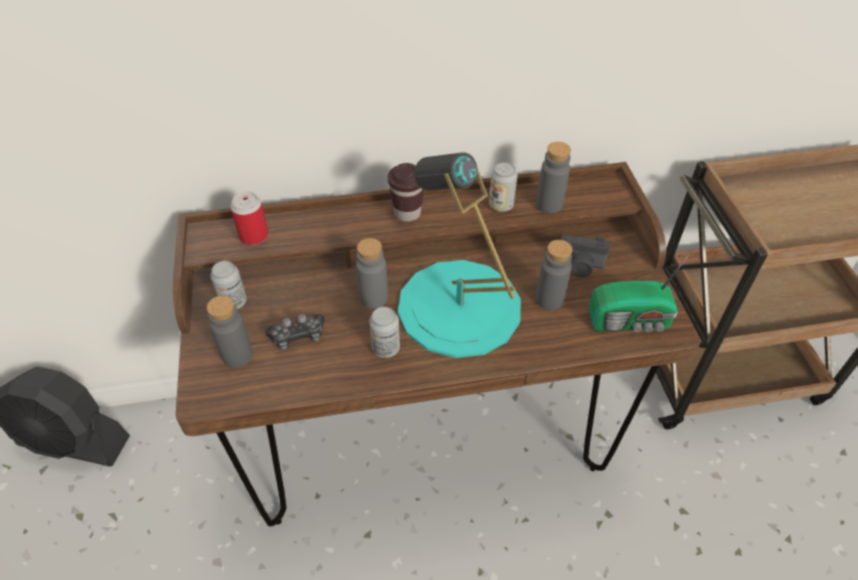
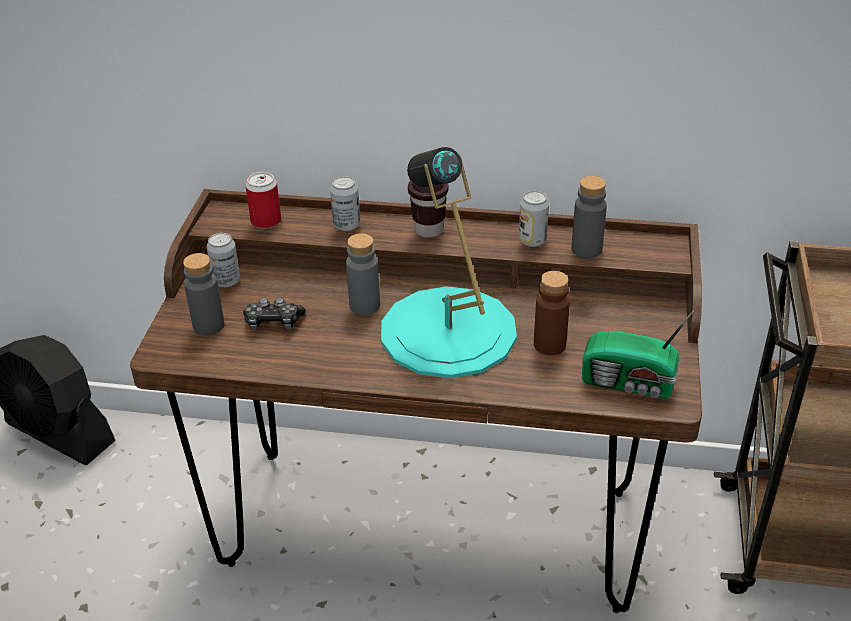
camera: 20 degrees right, 10 degrees down
can [369,307,400,358] -> can moved to [330,176,360,231]
grey bottle [536,240,573,310] -> brown bottle [534,271,570,355]
camera [561,235,610,277] -> none

